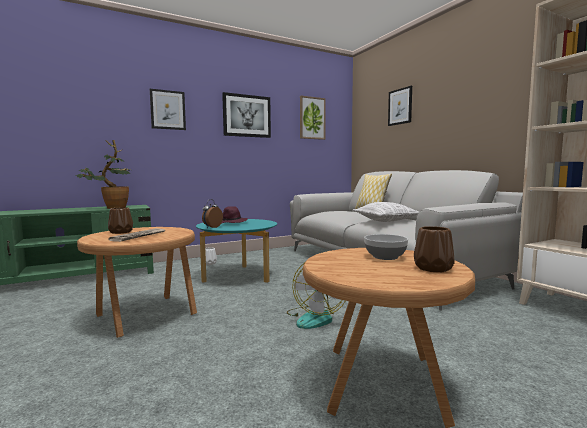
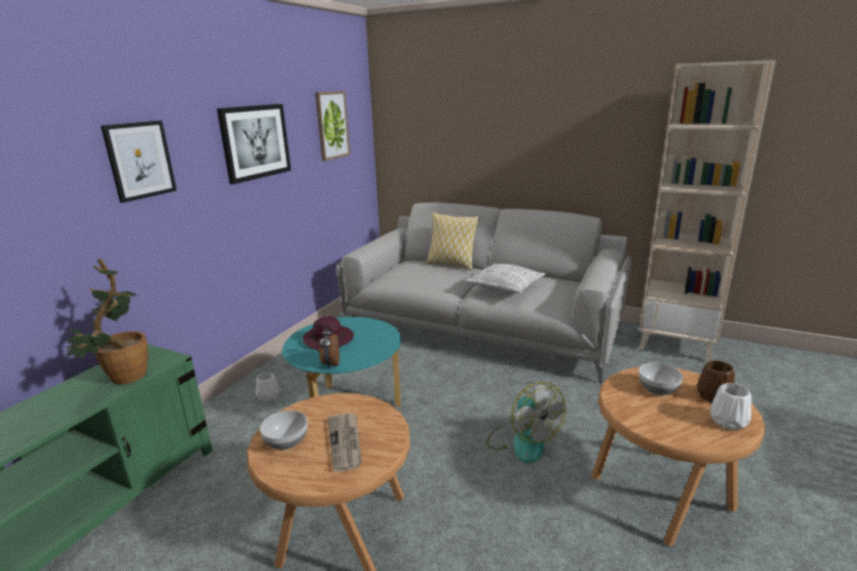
camera: 35 degrees left, 15 degrees up
brown vase [108,207,133,234] -> bowl [260,410,308,450]
picture [388,86,412,126] -> none
none -> white vase [710,383,751,430]

